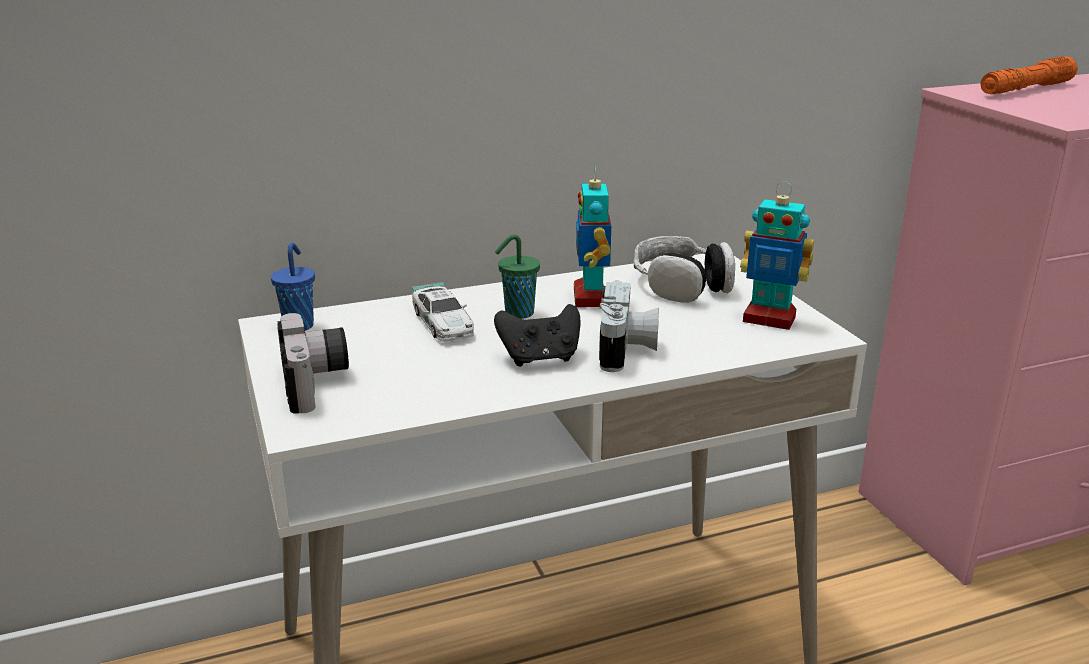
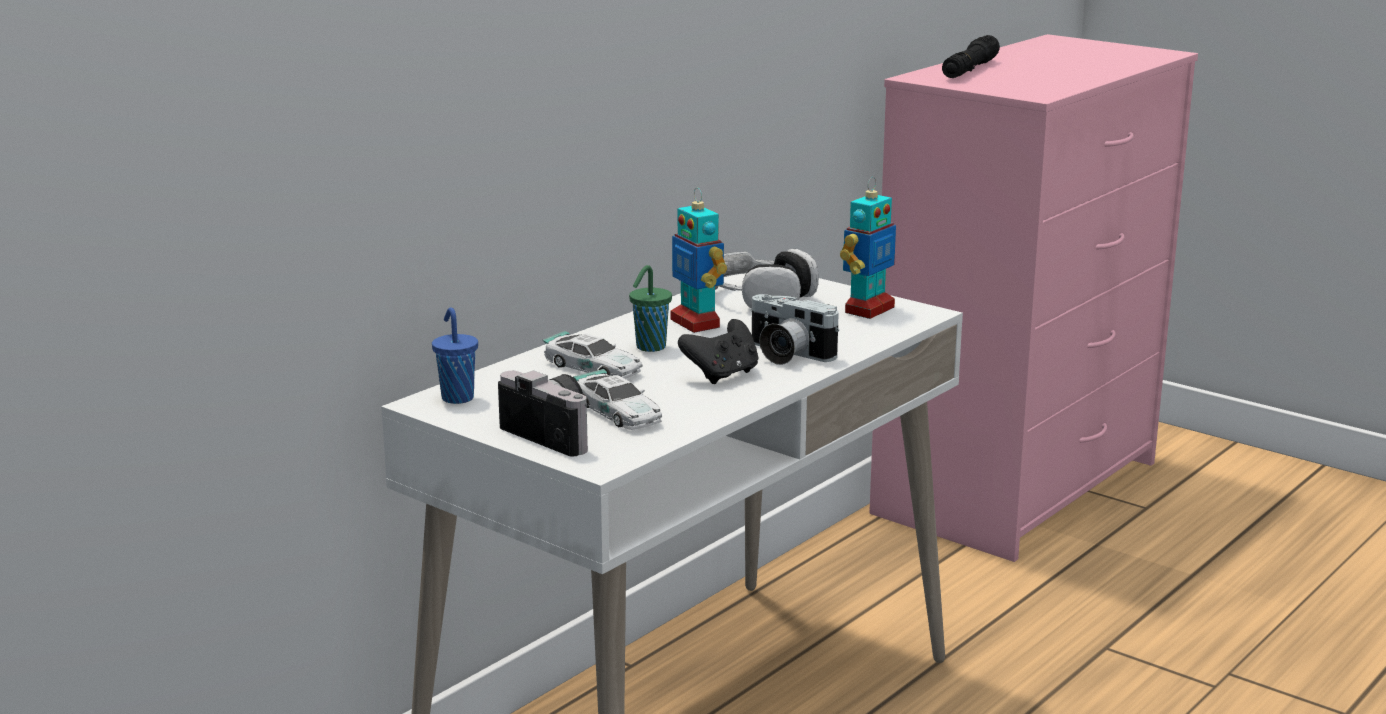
camera: 30 degrees left, 5 degrees down
camera [599,281,659,372] -> camera turned 150 degrees clockwise [751,294,839,365]
toy robot [740,181,814,330] -> toy robot turned 45 degrees counterclockwise [840,177,896,319]
orange flashlight [980,56,1078,94] -> black flashlight [942,35,1000,78]
none -> toy car [573,369,662,430]

